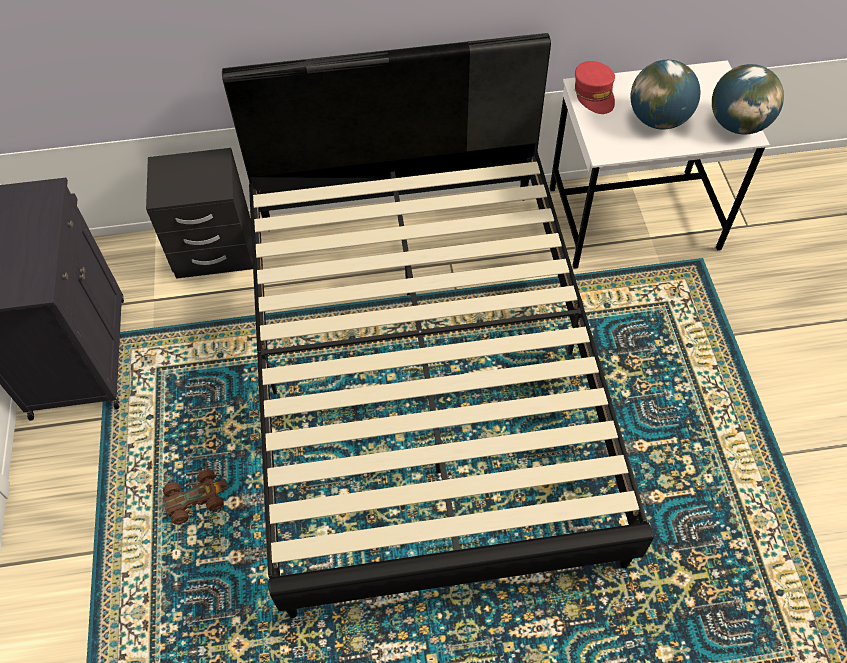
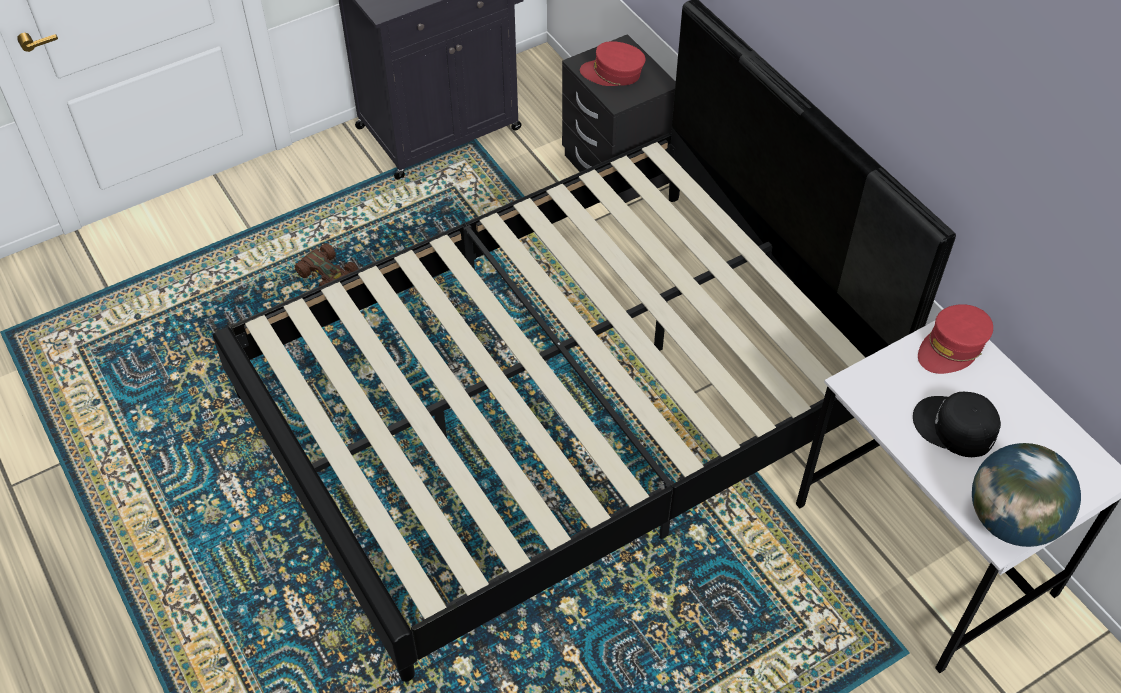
camera: 65 degrees right, 5 degrees down
globe [630,60,701,130] -> black cap [913,392,1001,457]
none -> red cap [580,41,645,86]

